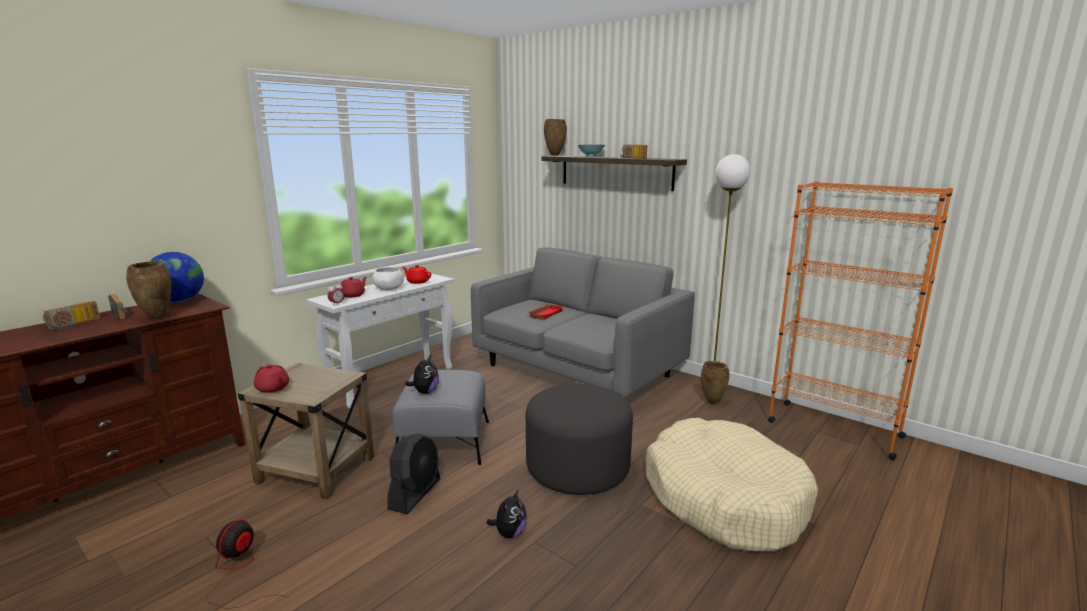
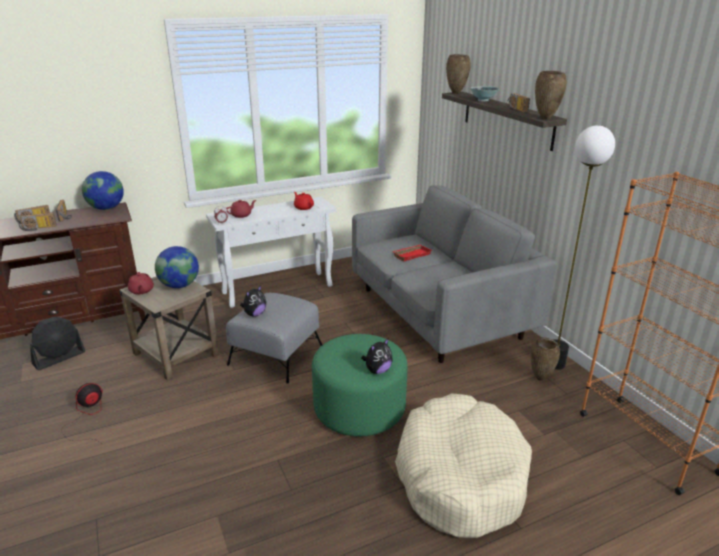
camera: 25 degrees right, 10 degrees up
brown vase [126,261,171,319] -> brown vase moved to [535,71,567,119]
white bowl [372,267,404,291] -> none
black fan [387,433,440,514] -> black fan moved to [30,317,85,370]
plush toy [487,489,527,538] -> plush toy moved to [361,339,393,374]
grey ottoman [526,384,633,495] -> green ottoman [312,334,408,436]
none -> radio [18,213,57,231]
none -> globe [155,246,199,288]

